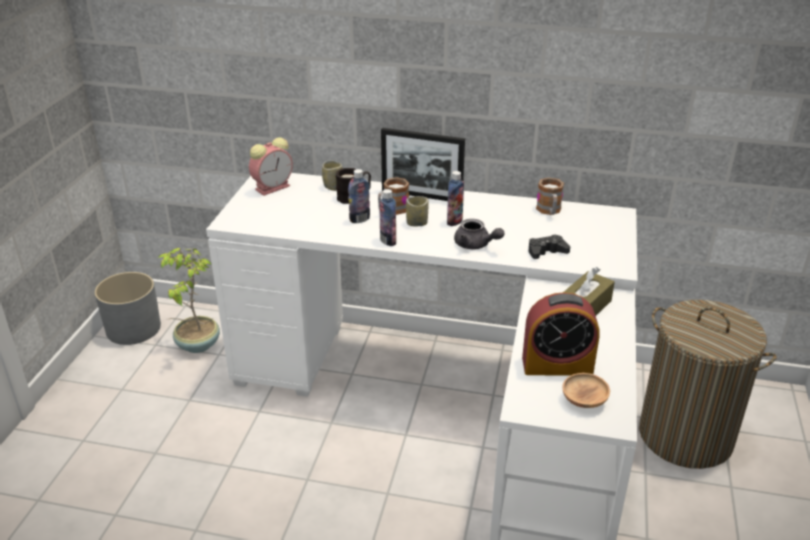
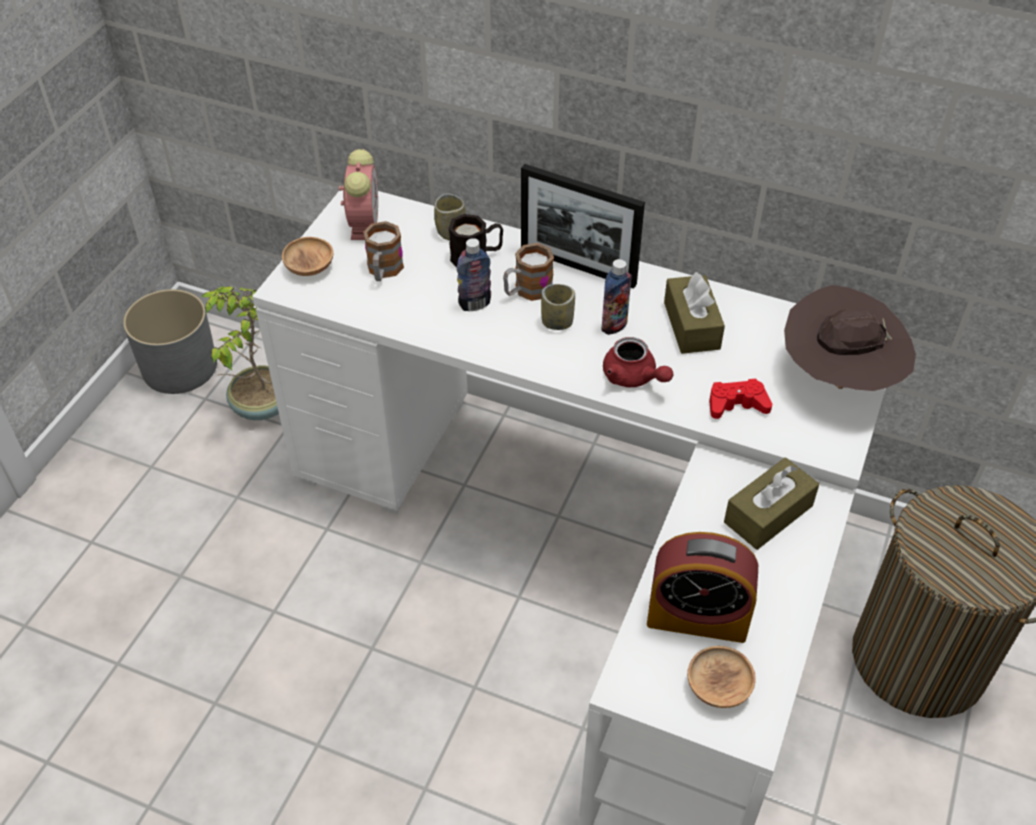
camera: 10 degrees right, 15 degrees up
alarm clock [249,137,293,196] -> alarm clock turned 60 degrees counterclockwise [339,149,378,240]
bottle [379,189,396,246] -> none
grey teapot [454,219,504,250] -> red teapot [603,337,674,387]
black game controller [529,234,570,259] -> red game controller [709,379,772,419]
mug [536,178,564,215] -> mug moved to [363,221,404,281]
none -> brown bowl [282,237,333,276]
none -> brown tissue box [664,271,725,354]
none -> brown hat [784,285,916,391]

